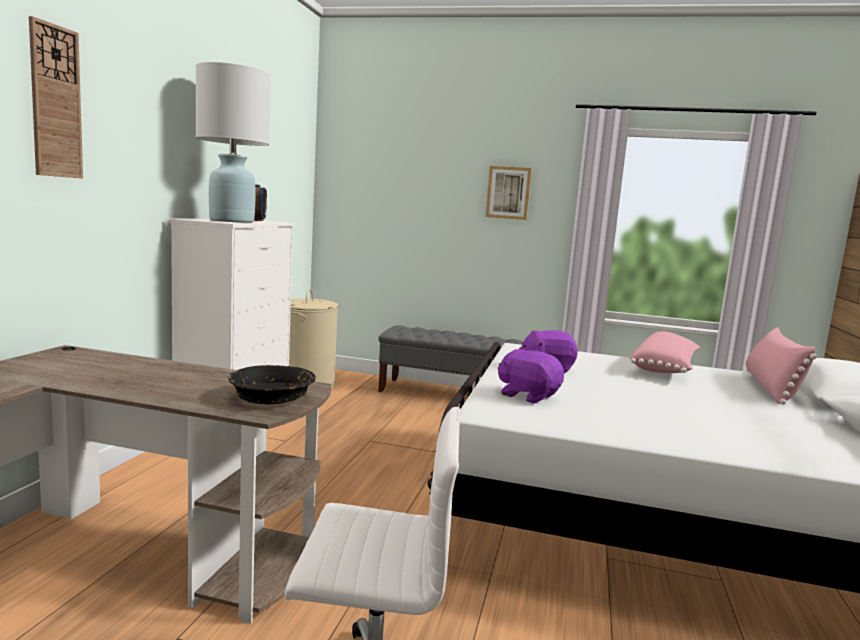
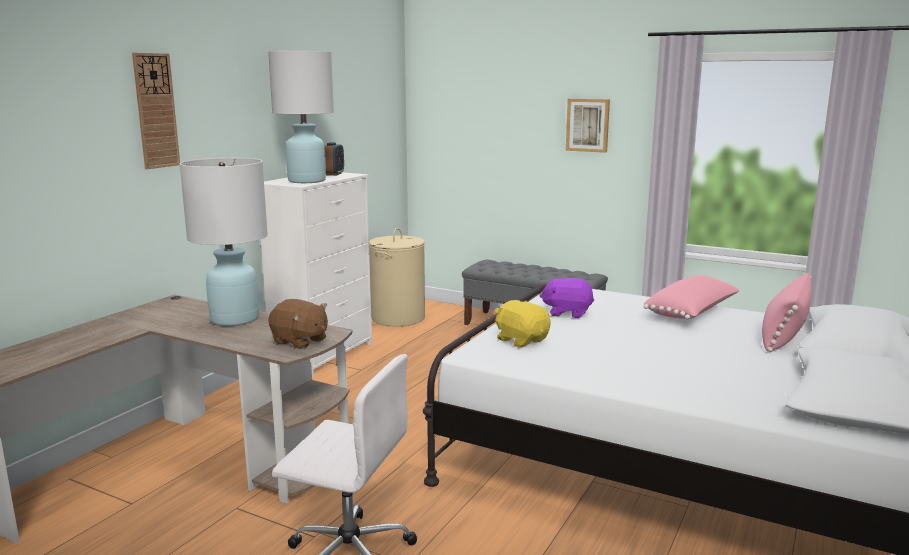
camera: 15 degrees right, 5 degrees up
black bowl [228,365,316,404] -> brown plush toy [268,299,328,349]
purple plush toy [498,349,564,403] -> yellow plush toy [495,300,551,348]
none -> white table lamp [180,158,268,326]

